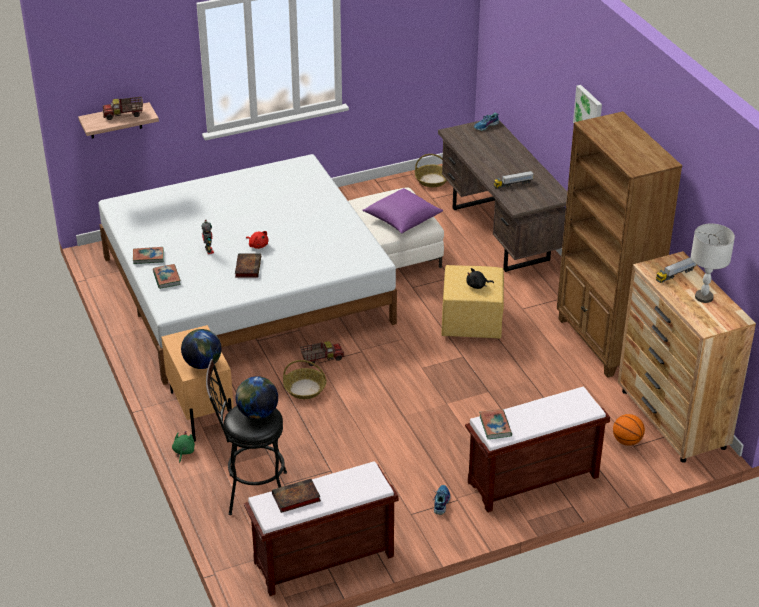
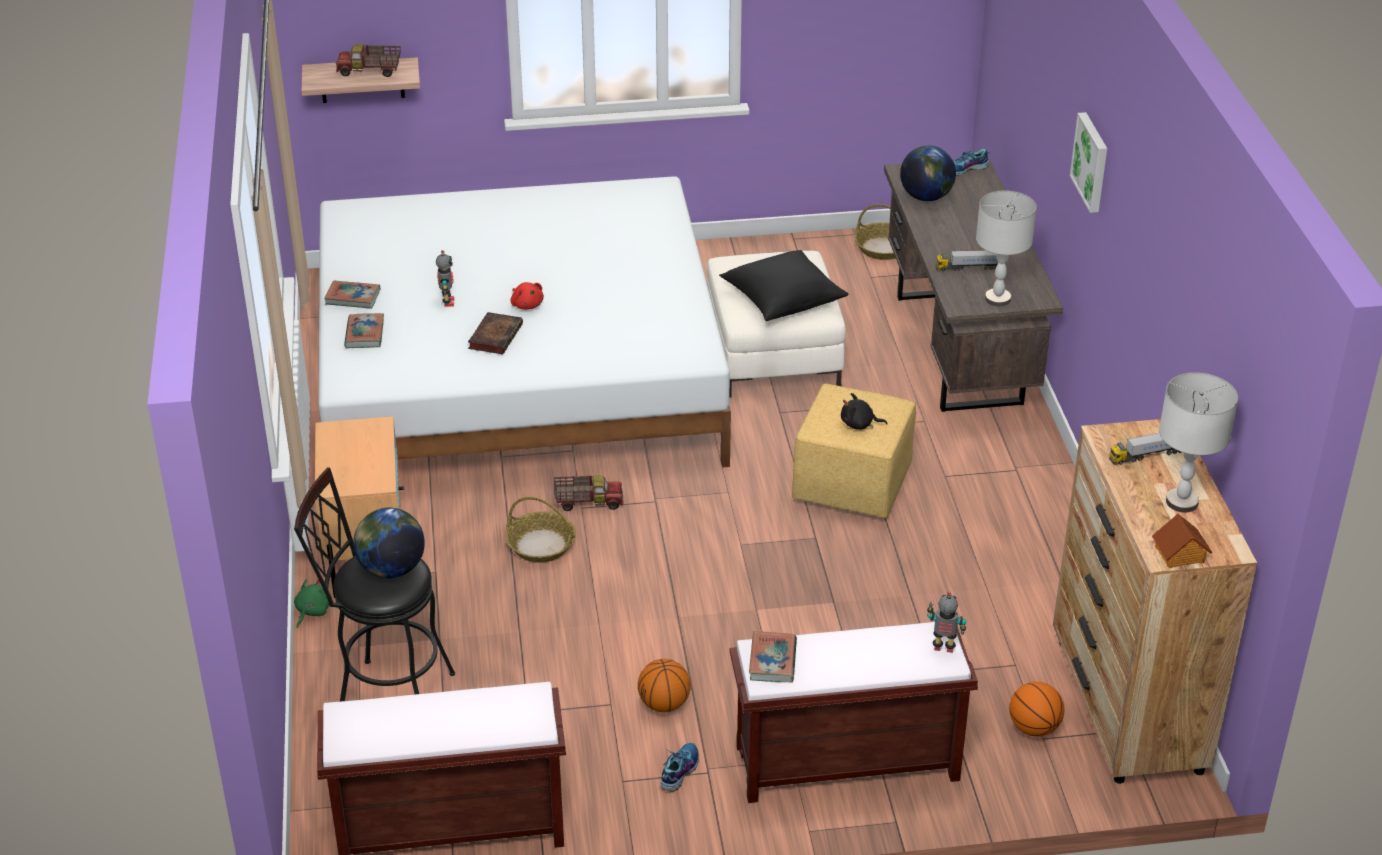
camera: 15 degrees right, 0 degrees up
globe [181,329,221,369] -> globe moved to [900,146,956,201]
book [272,479,321,513] -> none
purple pillow [362,188,443,234] -> black pillow [719,250,848,321]
brown bookcase [557,111,682,378] -> none
none -> basketball [638,659,691,713]
none -> toy robot [927,592,966,653]
none -> grey table lamp [976,190,1037,306]
none -> toy house [1152,513,1213,569]

